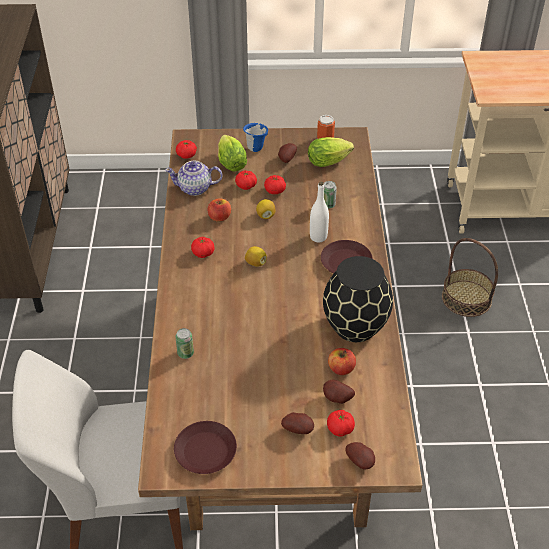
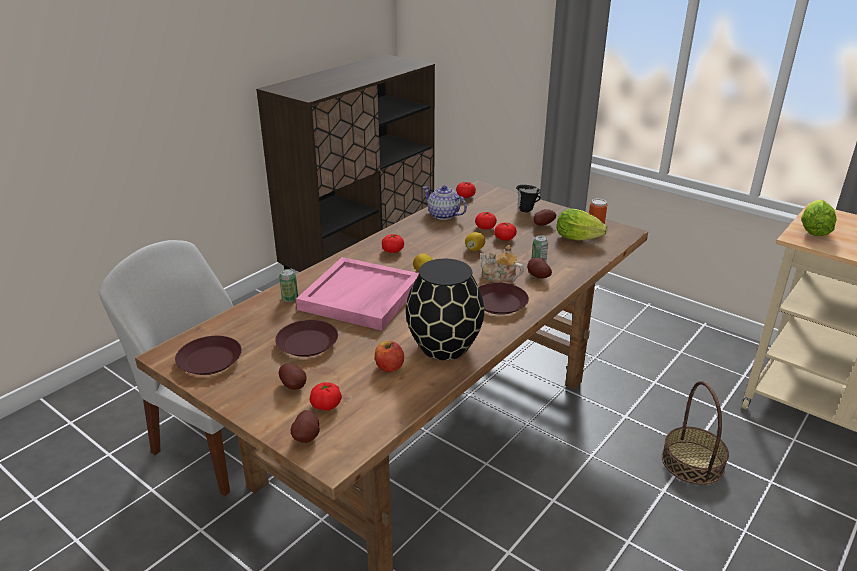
camera: 40 degrees right, 15 degrees down
apple [208,198,231,222] -> none
lettuce [218,135,247,172] -> lettuce moved to [801,200,837,236]
blue mug [243,123,268,152] -> black mug [516,185,541,212]
white bottle [310,182,329,242] -> teapot [480,245,524,284]
potato [323,380,355,404] -> potato moved to [527,257,552,279]
none -> brown plate [275,320,338,357]
none -> pink tray [296,257,419,330]

